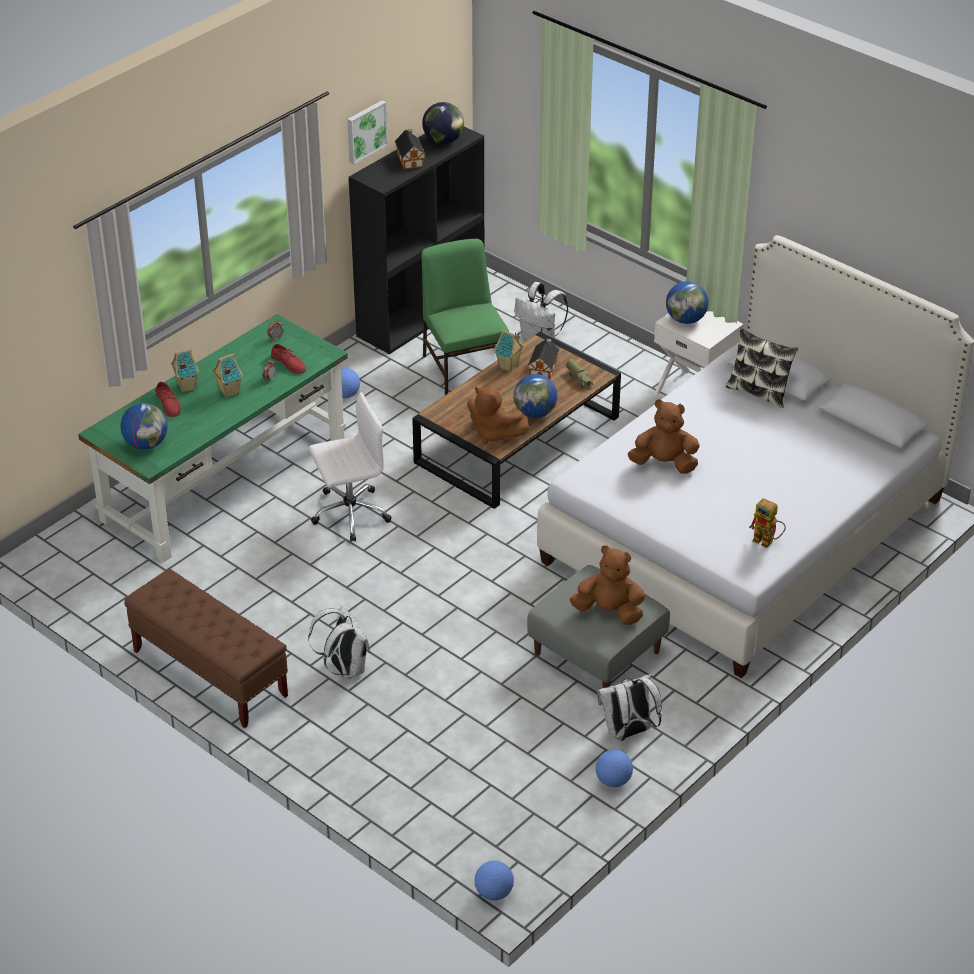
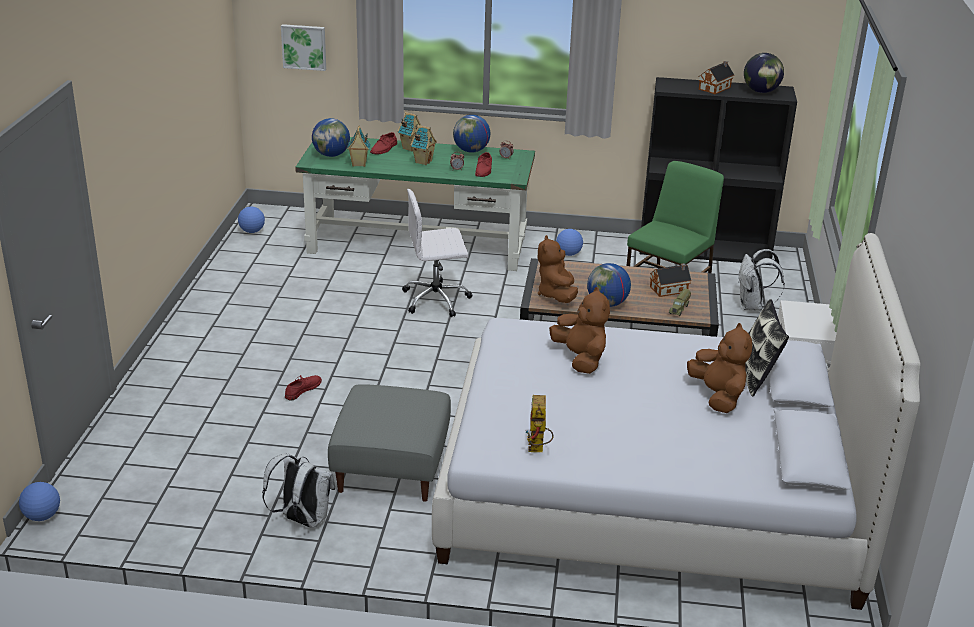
camera: 55 degrees right, 10 degrees down
brown bench [124,569,288,728] -> none
white backpack [308,606,370,679] -> none
white office chair [309,392,392,542] -> white office chair turned 135 degrees clockwise [402,189,472,317]
picture [347,100,388,164] -> picture moved to [281,24,326,71]
toy house [494,330,524,372] -> toy house moved to [347,126,371,167]
brown plush toy [570,545,645,625] -> brown plush toy moved to [687,323,752,413]
football [596,750,633,787] -> football moved to [238,206,265,233]
globe [666,281,709,324] -> globe moved to [453,115,490,153]
none -> red shoe [285,375,322,400]

